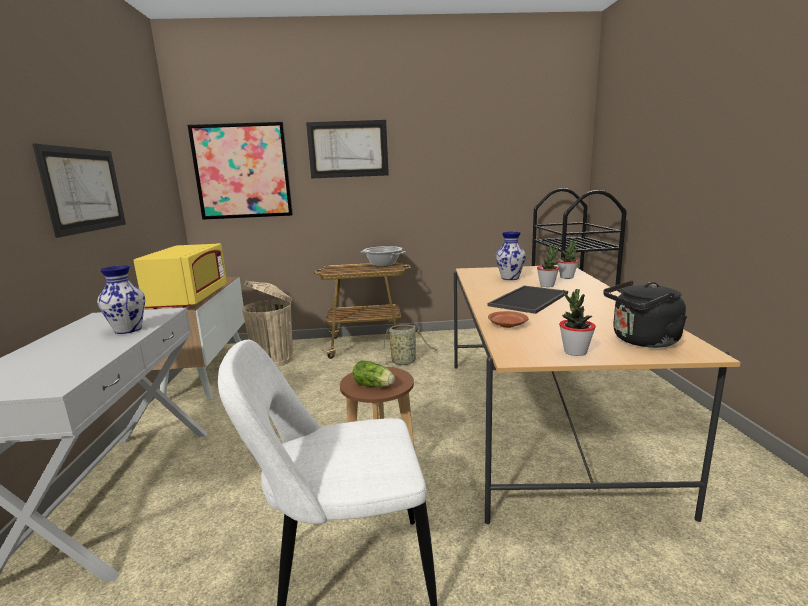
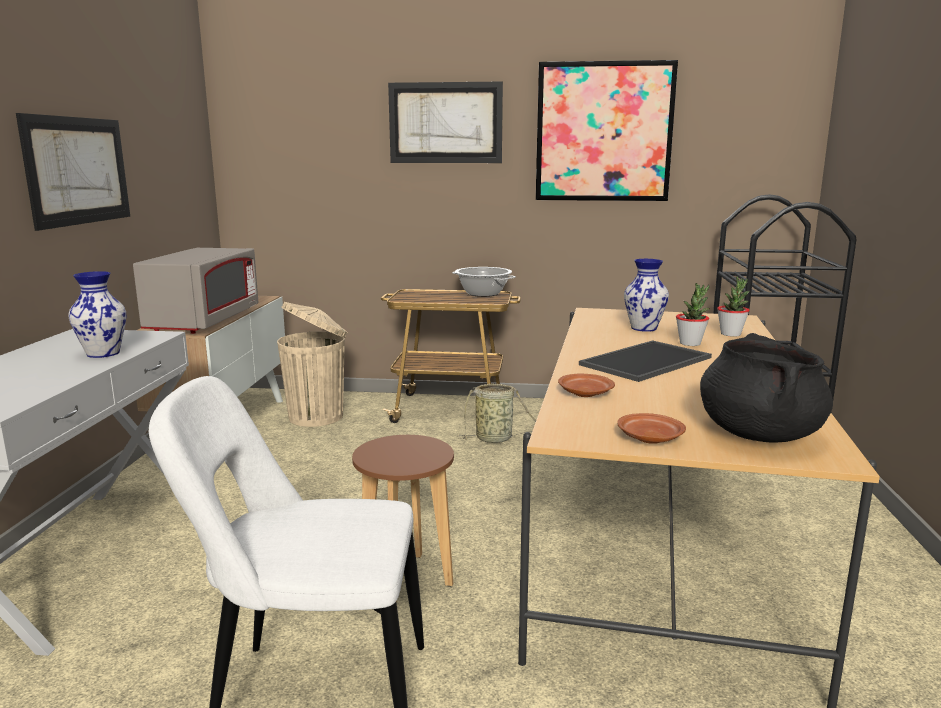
camera: 10 degrees right, 0 degrees up
yellow microwave [133,243,227,309] -> grey microwave [133,248,258,334]
picture [187,122,293,220] -> picture moved to [536,60,678,201]
lettuce [352,360,395,387] -> none
potted plant [559,289,596,356] -> brown plate [617,413,686,444]
black kettle [603,280,687,348] -> black cooking pot [700,333,833,442]

